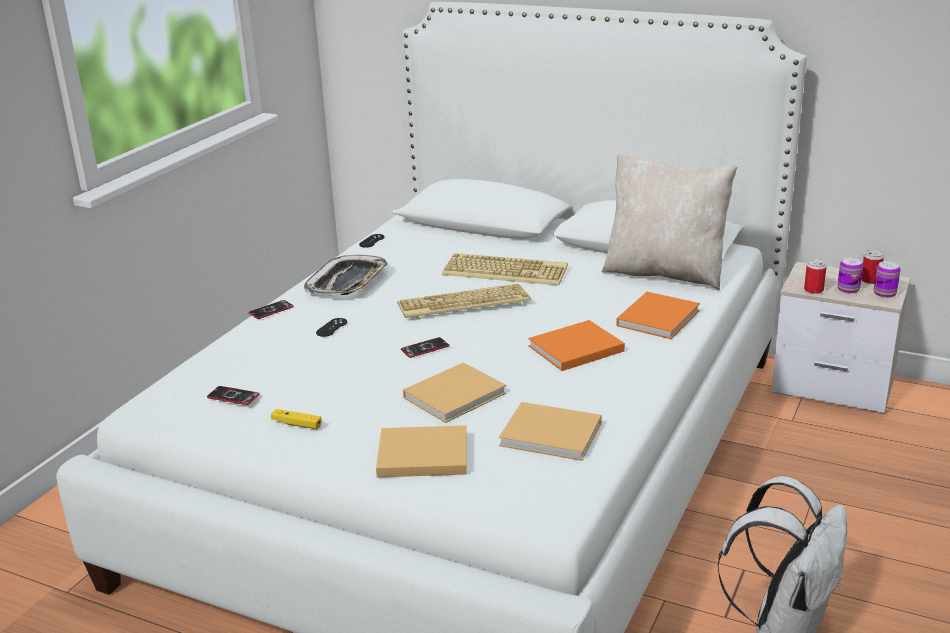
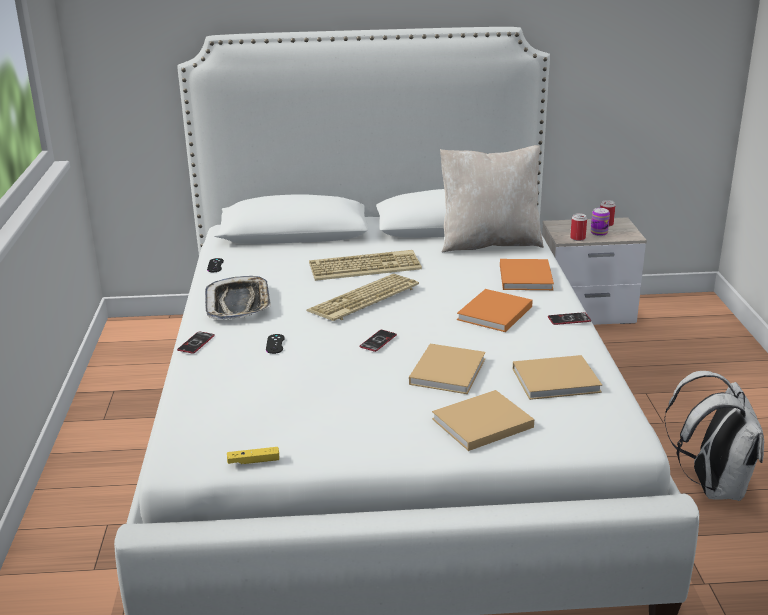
camera: 30 degrees left, 0 degrees up
phone [207,386,260,405] -> phone moved to [548,312,591,325]
yellow game controller [271,409,322,429] -> yellow game controller moved to [227,447,279,464]
can [874,261,900,298] -> none

